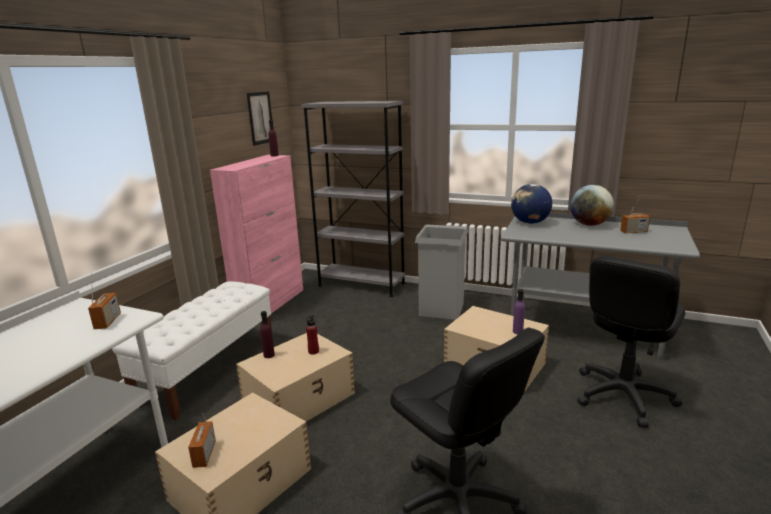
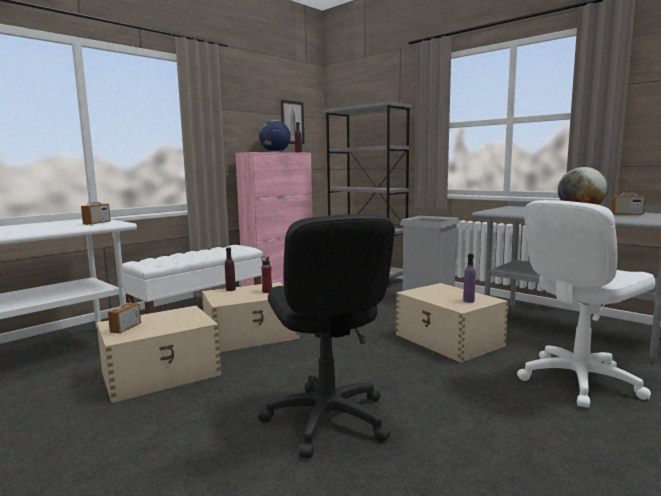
camera: 20 degrees right, 10 degrees down
globe [511,184,552,224] -> globe moved to [259,120,291,152]
black office chair [577,256,685,428] -> white office chair [517,200,656,408]

